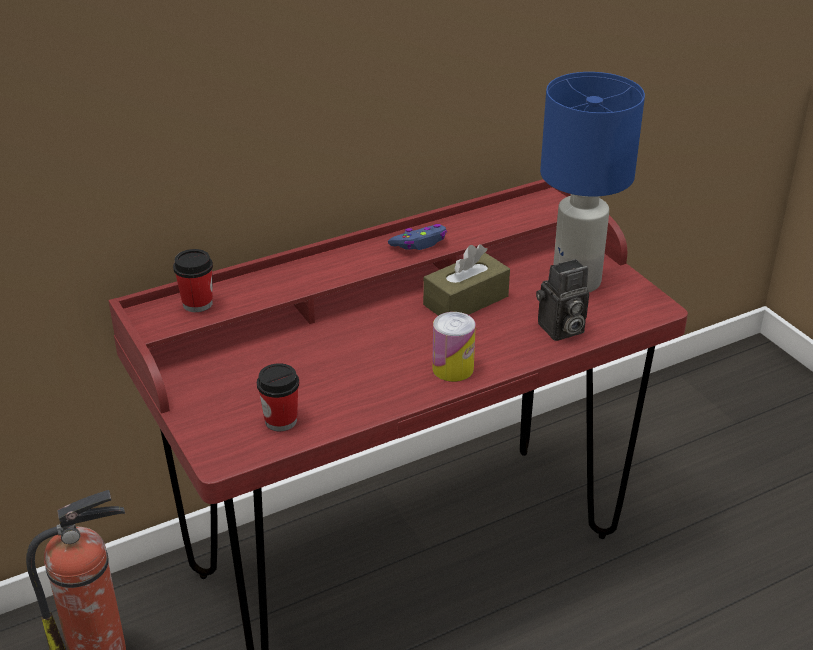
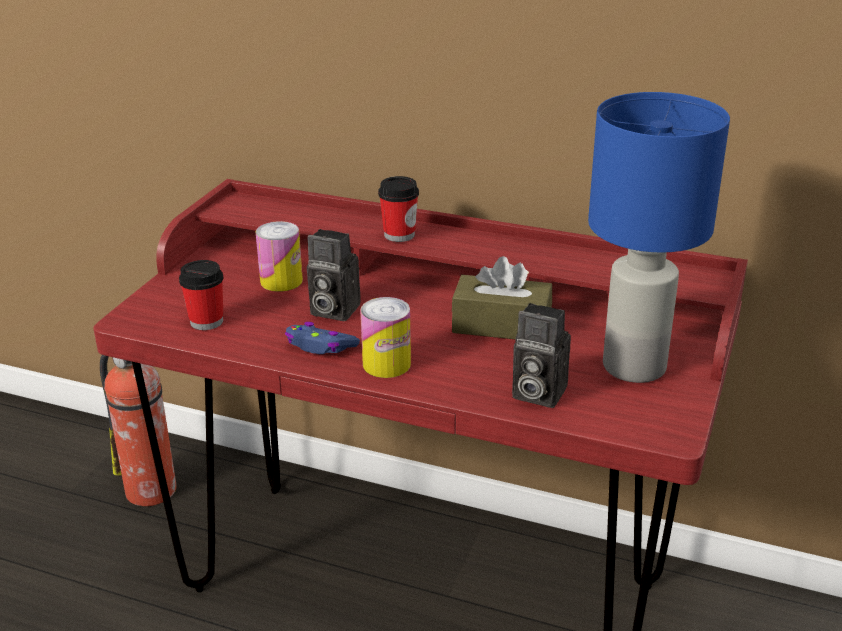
camera: 50 degrees right, 5 degrees down
cup [173,249,213,312] -> cup moved to [378,176,419,242]
blue game controller [388,224,447,250] -> blue game controller moved to [285,322,360,354]
none -> can [256,221,303,292]
none -> camera [307,229,361,321]

